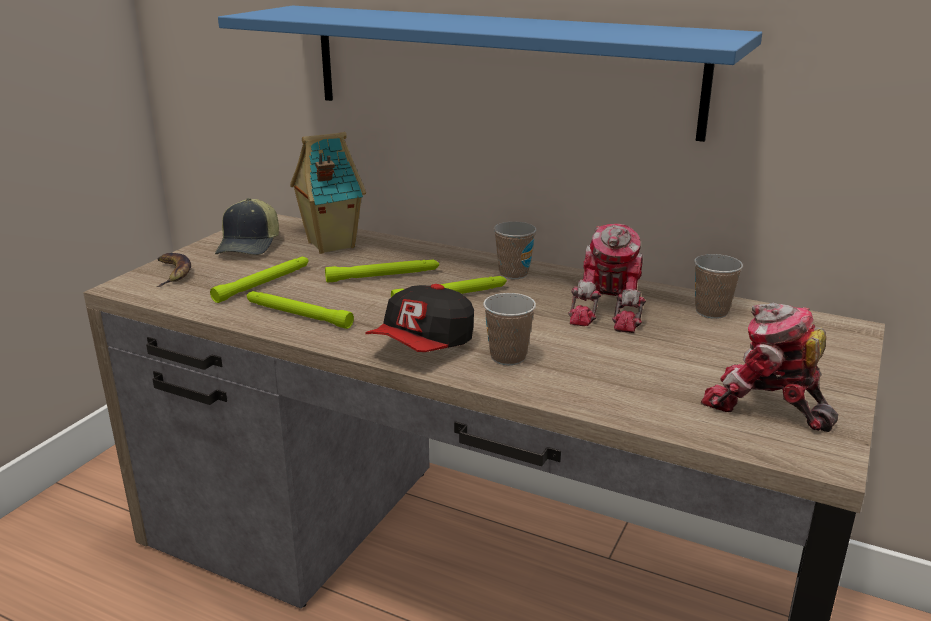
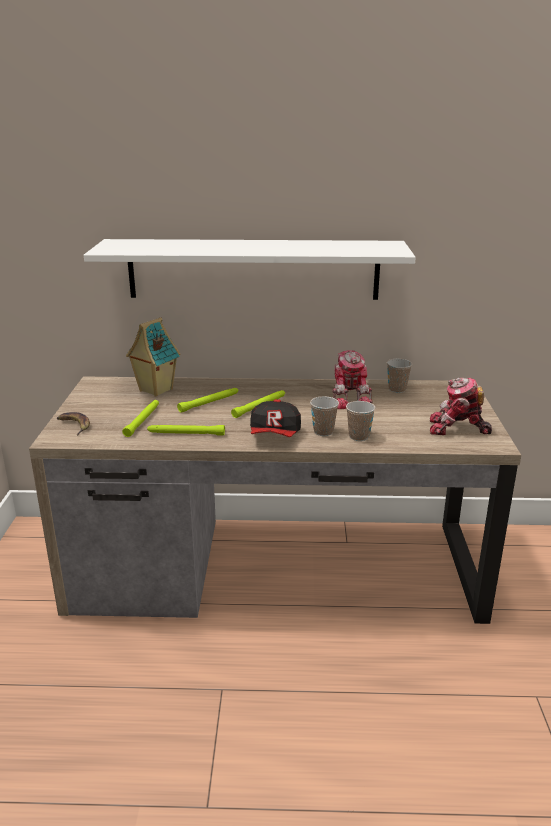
camera: 25 degrees left, 0 degrees up
cap [215,198,279,255] -> none
blue shelf [218,6,762,142] -> white shelf [84,239,416,300]
cup [494,221,536,279] -> cup moved to [346,401,375,441]

